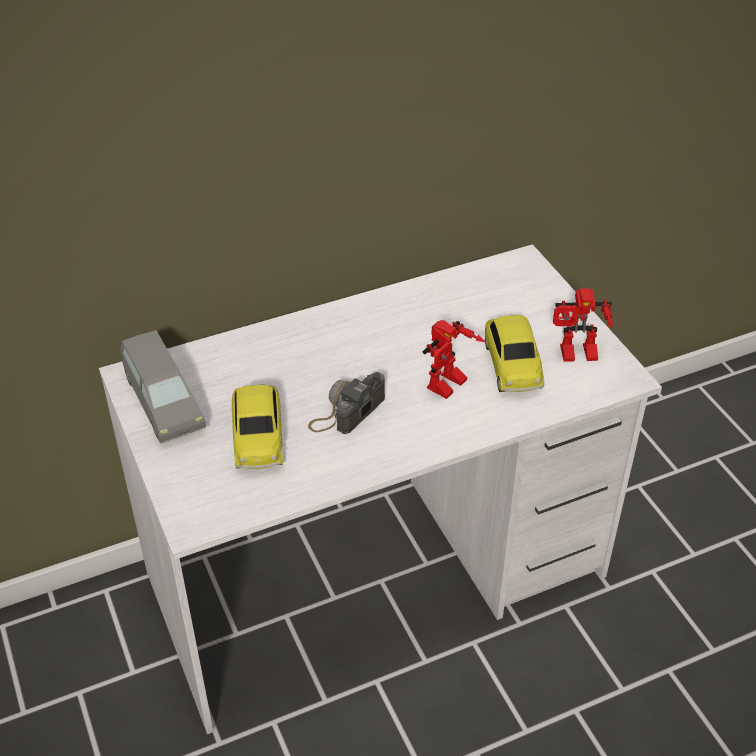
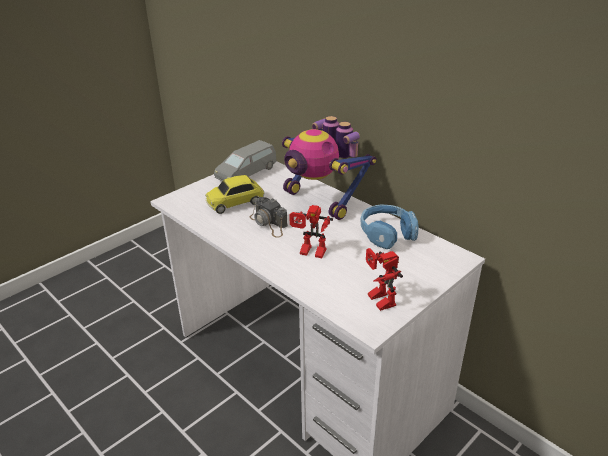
camera: 70 degrees right, 10 degrees down
camera [308,372,385,434] -> camera turned 150 degrees counterclockwise [250,197,288,238]
toy car [485,315,544,392] -> none
none -> toy robot [282,116,377,220]
none -> blue headphones [360,205,419,249]

